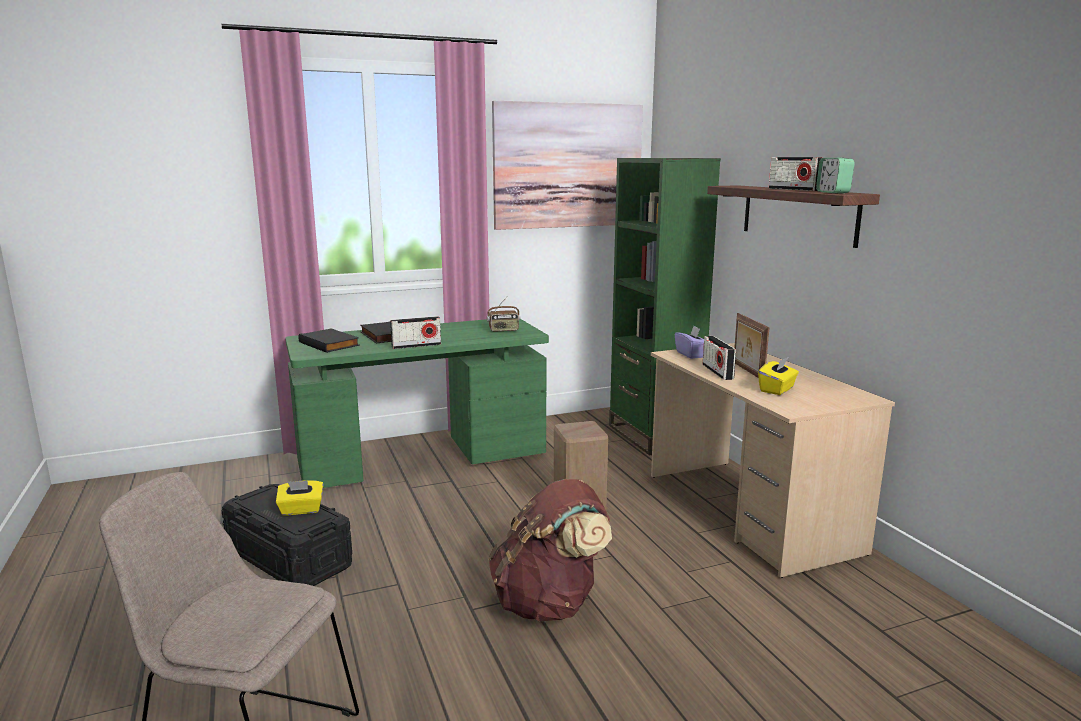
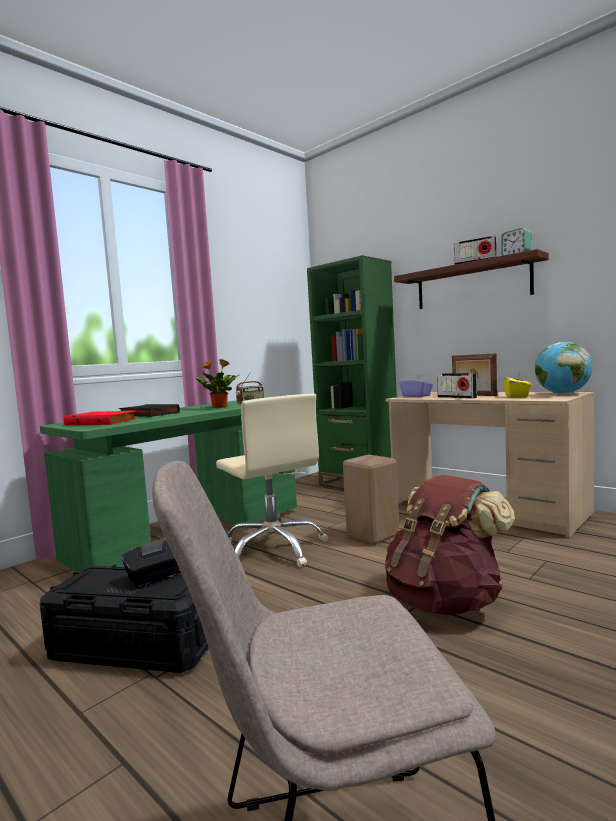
camera: 25 degrees left, 10 degrees down
yellow tissue box [276,480,324,516] -> black tissue box [122,538,179,587]
black book [298,328,360,353] -> red book [64,411,137,425]
radio [390,316,441,349] -> none
picture [492,101,643,230] -> none
none -> potted plant [195,359,239,408]
none -> beige office chair [216,394,328,567]
none -> globe [535,342,593,394]

